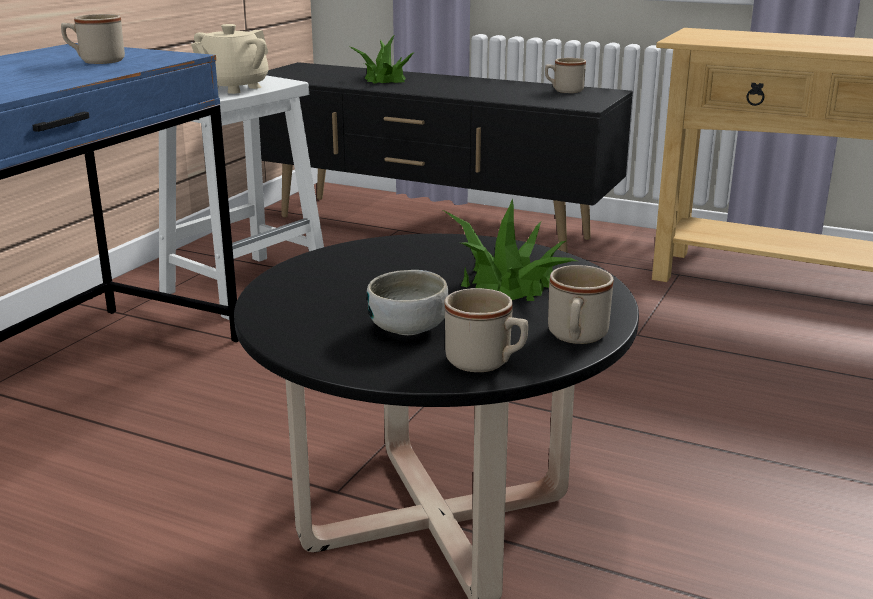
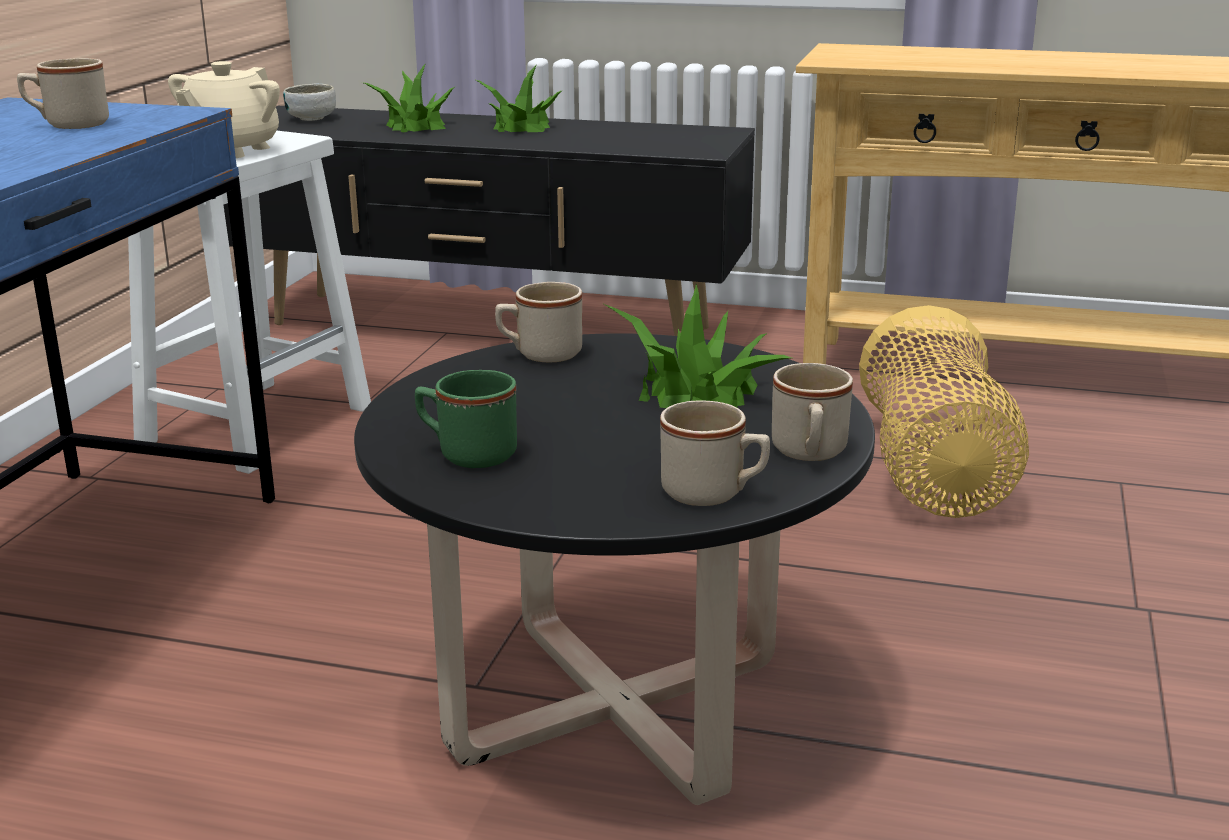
camera: 10 degrees left, 0 degrees up
bowl [367,270,448,335] -> bowl moved to [283,83,336,121]
beige mug [545,58,586,93] -> beige mug moved to [495,282,582,362]
none -> green mug [415,370,517,468]
none -> potted plant [474,66,563,132]
none -> basket [859,305,1029,518]

